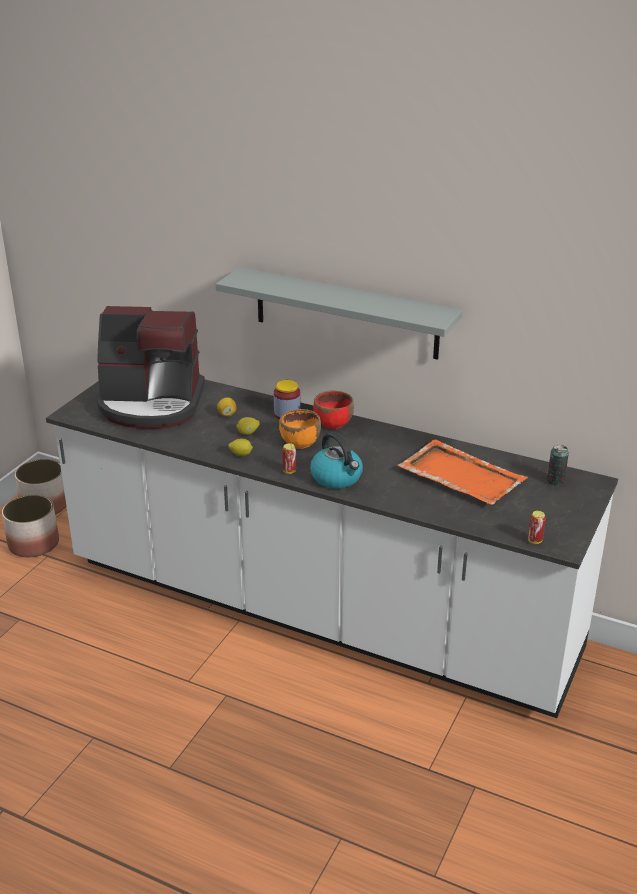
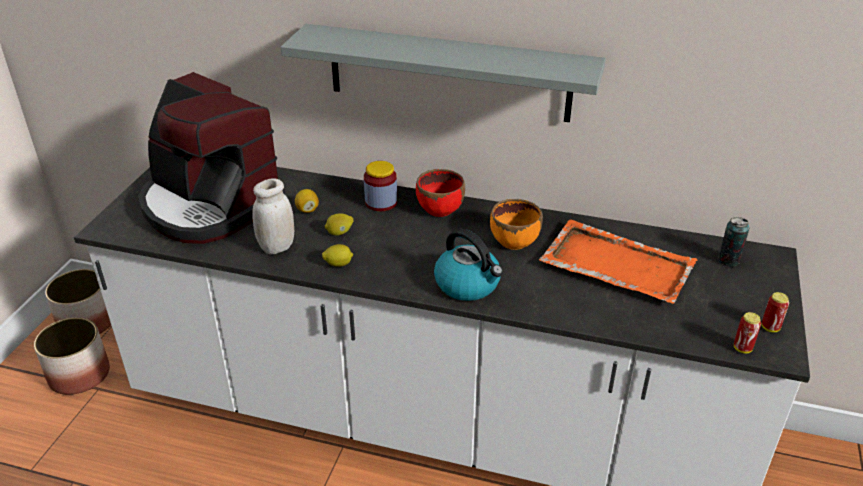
camera: 10 degrees left, 5 degrees up
coffee machine [96,306,205,429] -> coffee machine turned 45 degrees clockwise [138,72,285,244]
orange bowl [279,409,321,449] -> orange bowl moved to [490,199,543,250]
can [282,443,296,474] -> can moved to [762,292,789,332]
none -> white jar [252,178,294,254]

